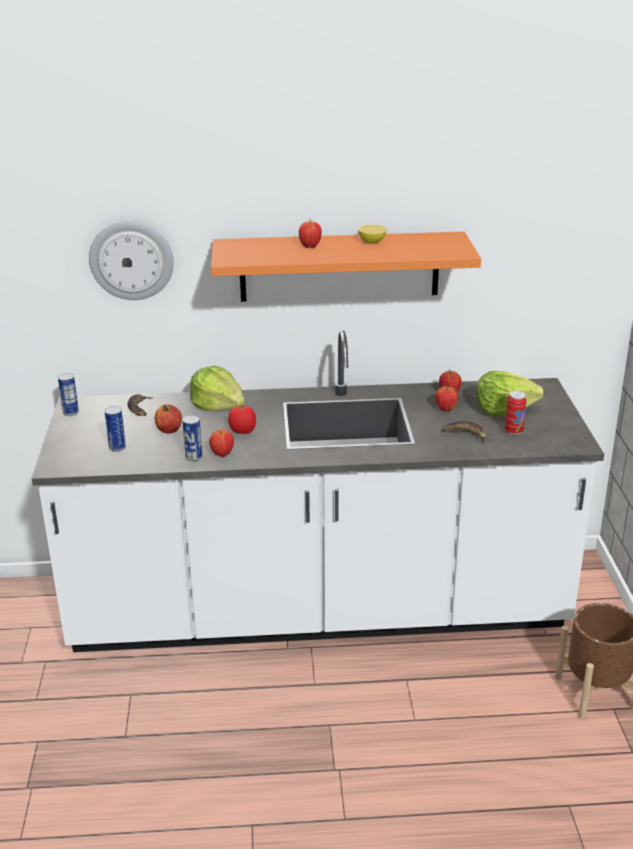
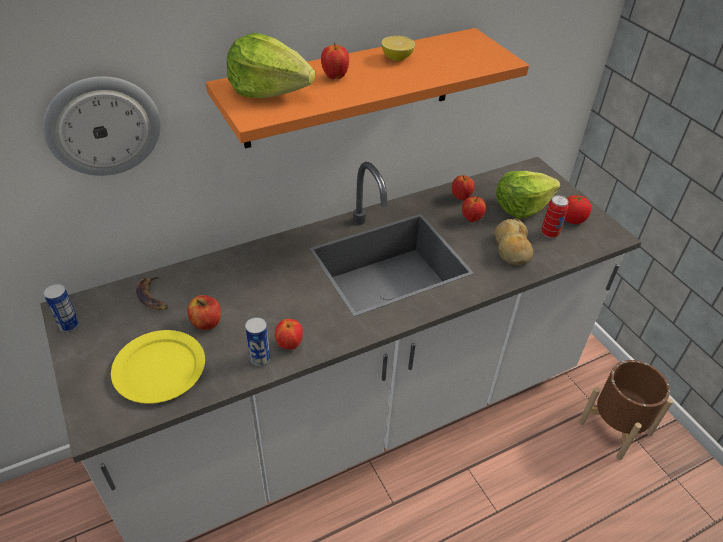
camera: 25 degrees left, 15 degrees up
can [104,406,126,452] -> yellow plate [111,330,205,404]
lettuce [190,366,245,411] -> lettuce moved to [227,33,315,98]
tomato [228,404,256,434] -> tomato moved to [565,194,591,224]
banana [442,421,487,445] -> bread [494,218,533,265]

